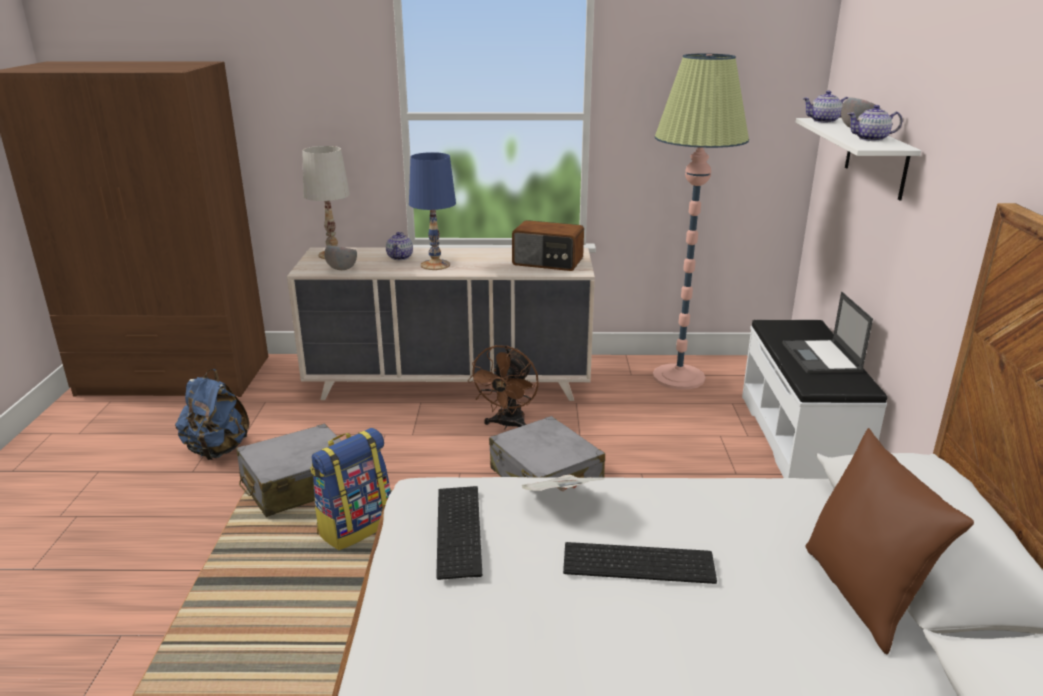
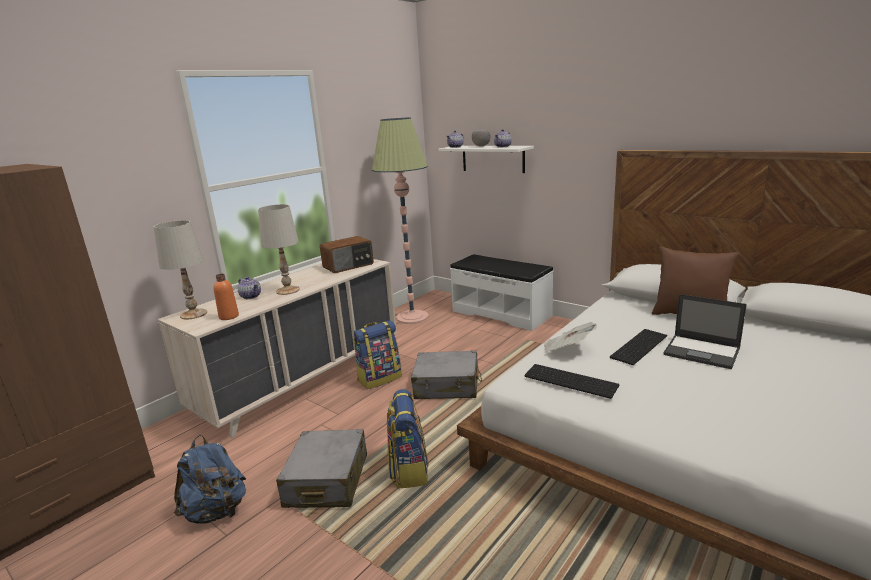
camera: 50 degrees left, 5 degrees down
grey bowl [324,245,357,270] -> orange bottle [214,274,239,320]
blue table lamp [409,152,456,270] -> white table lamp [258,204,300,295]
brown fan [468,345,539,429] -> backpack [353,320,402,389]
laptop [782,292,873,373] -> laptop moved to [663,294,747,369]

